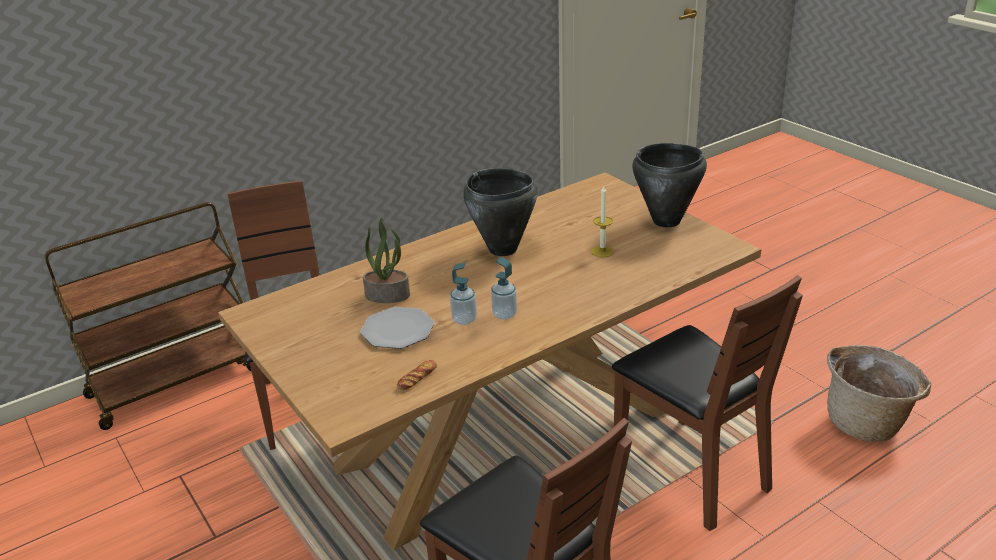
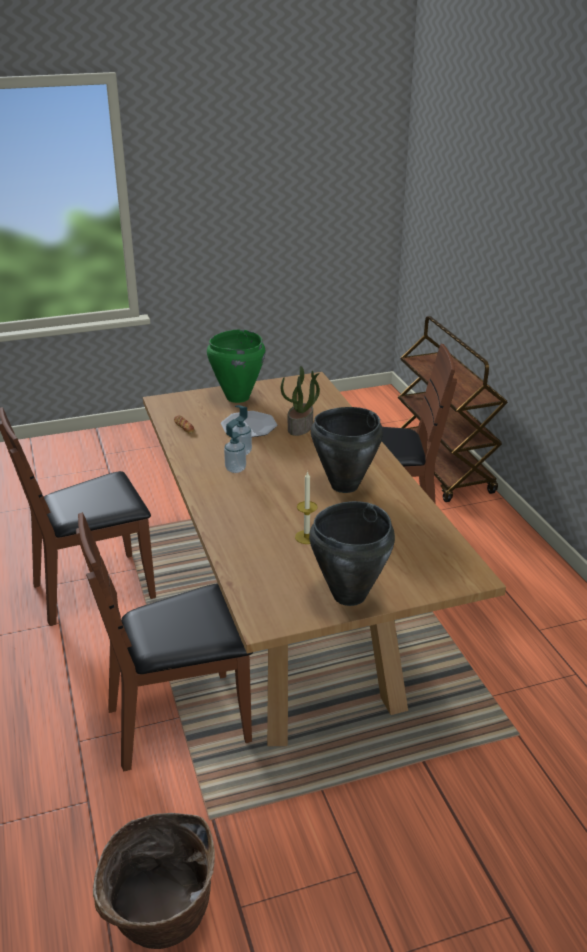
camera: 105 degrees right, 0 degrees up
none -> green cooking pot [207,329,266,403]

